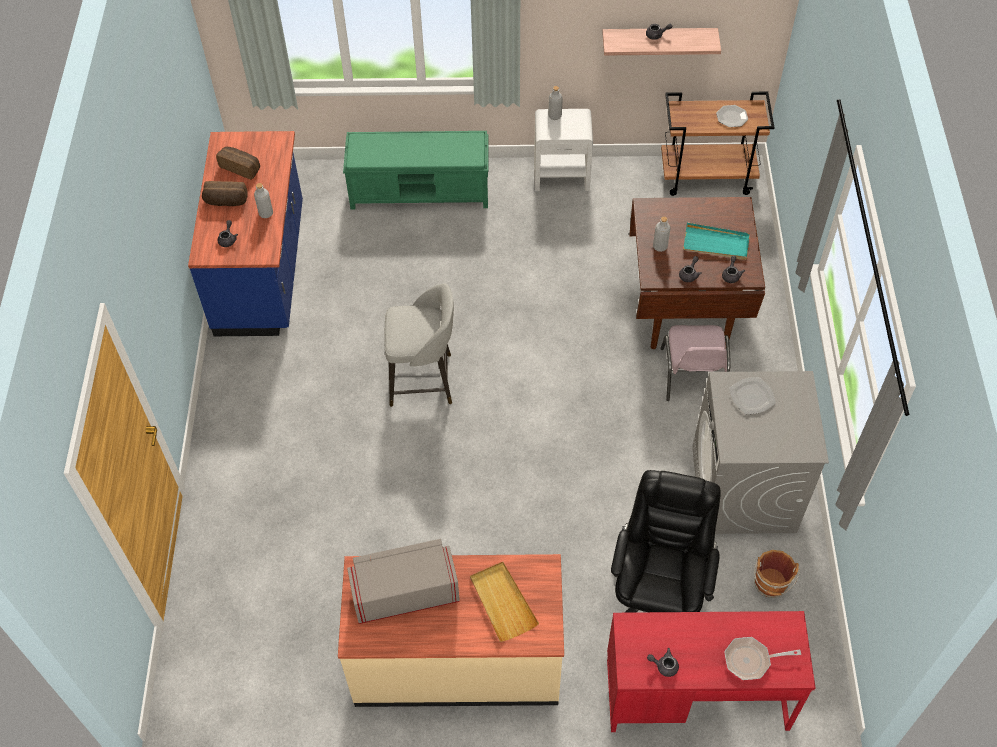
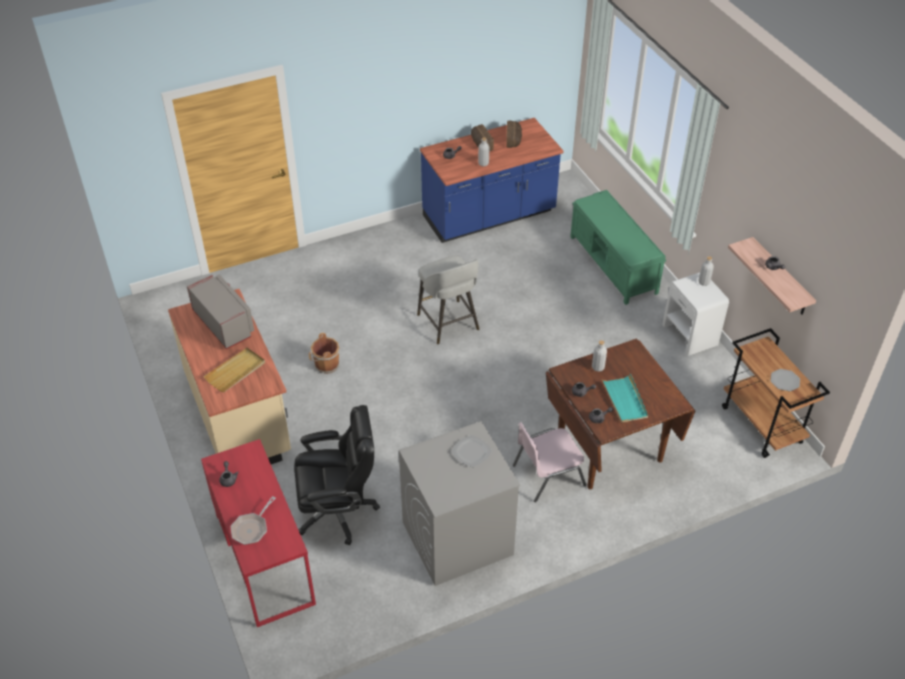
camera: 65 degrees right, 10 degrees down
frying pan [724,637,801,680] -> frying pan turned 120 degrees counterclockwise [231,496,276,545]
brown bucket [754,550,800,598] -> brown bucket moved to [309,333,340,374]

